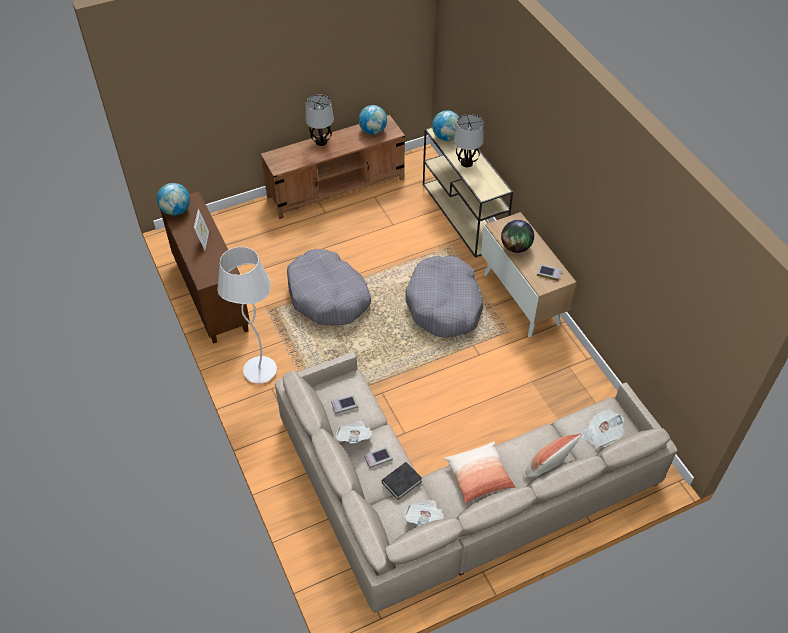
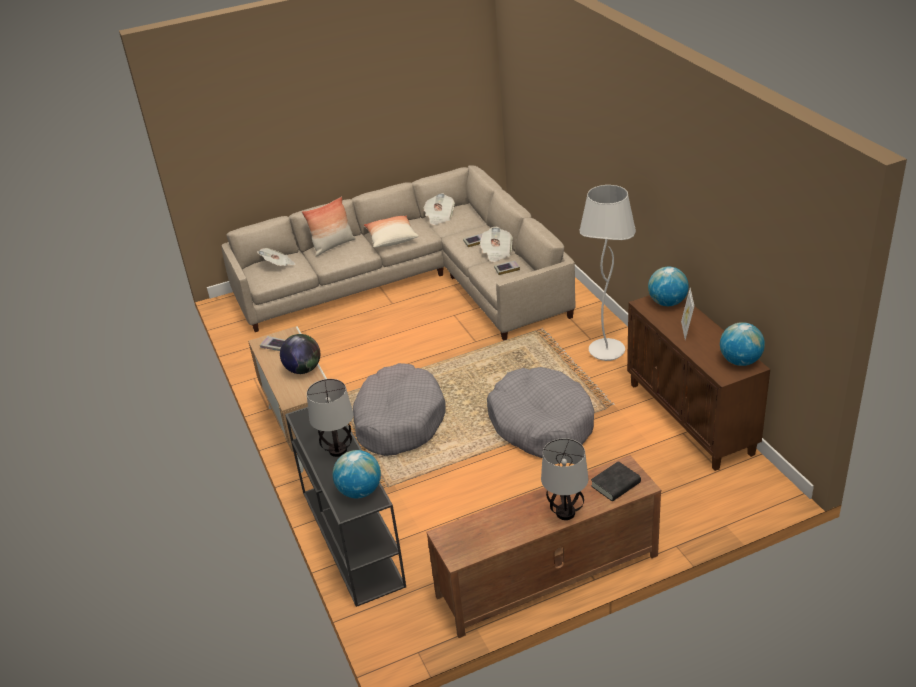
camera: 175 degrees left, 15 degrees down
globe [358,105,387,135] -> globe moved to [648,267,689,306]
black book [382,462,422,500] -> black book moved to [591,461,641,501]
beige console table [423,127,513,258] -> black console table [285,407,406,607]

